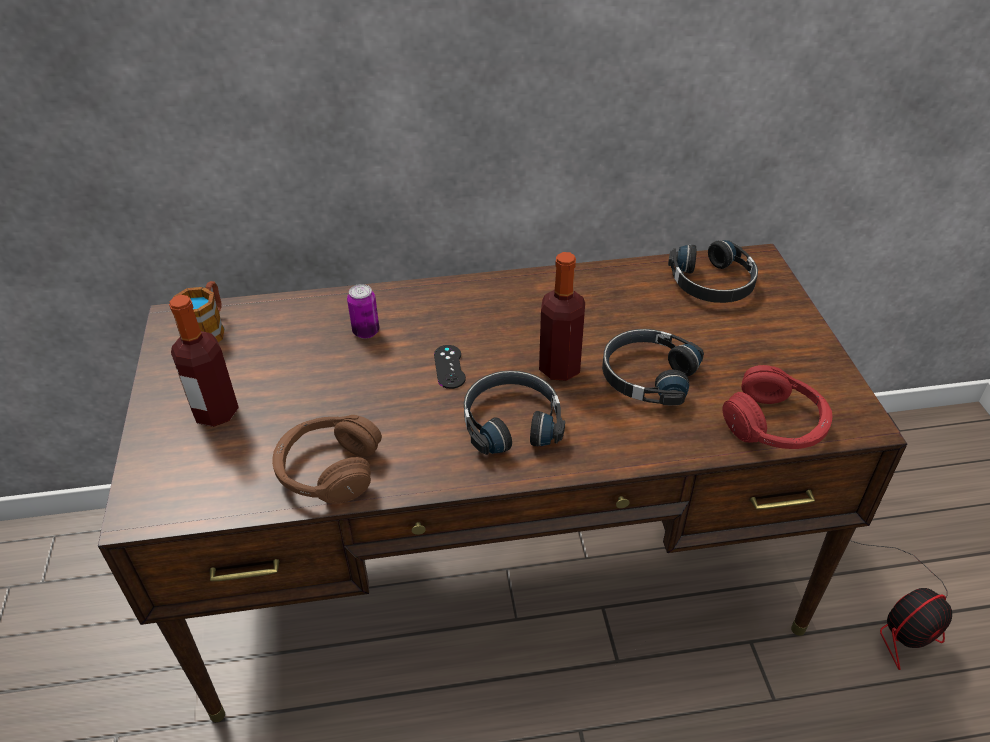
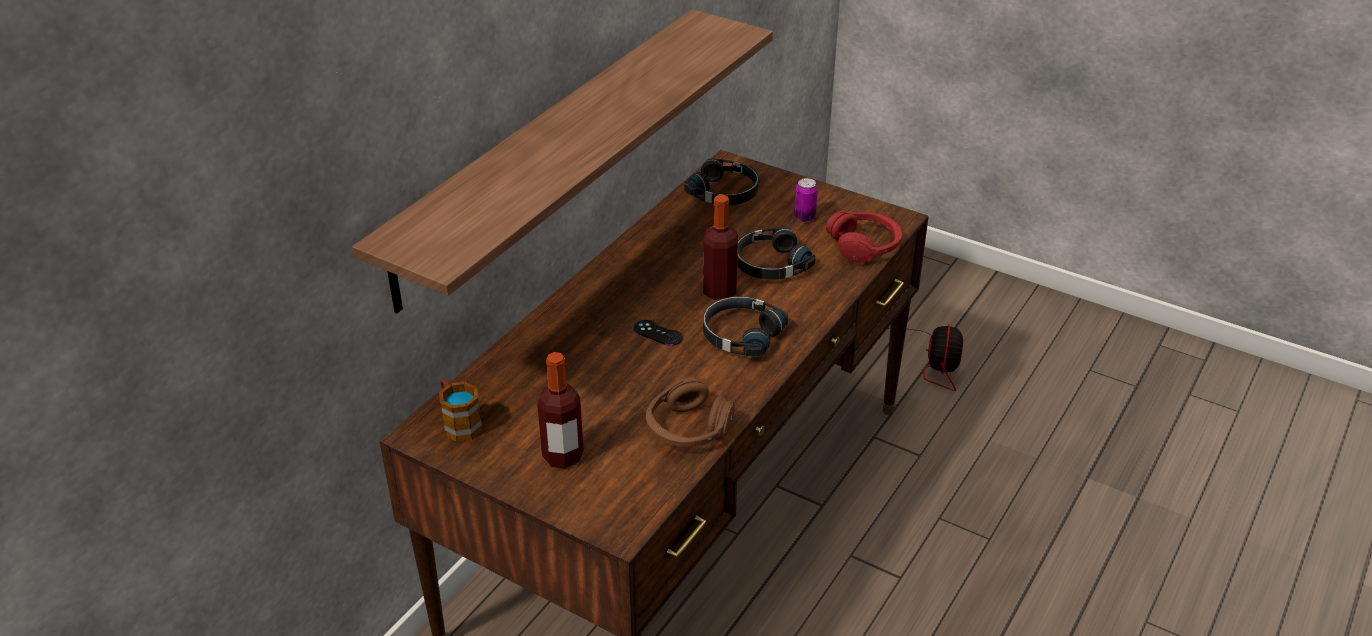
camera: 50 degrees left, 5 degrees down
can [347,284,379,339] -> can moved to [794,178,818,222]
none -> shelf [352,9,773,313]

